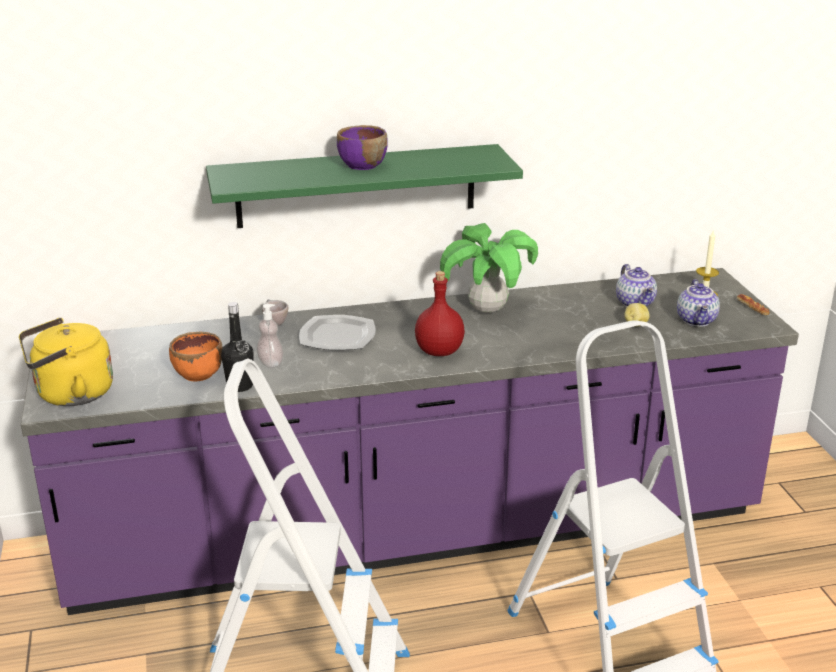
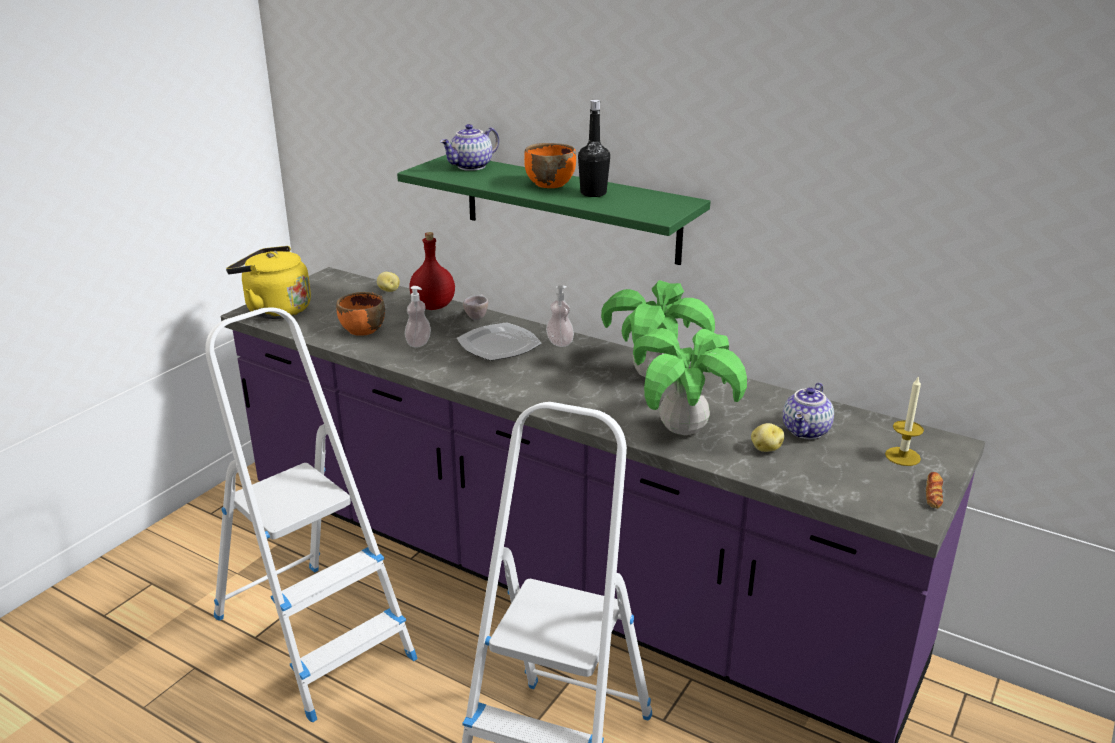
camera: 45 degrees right, 0 degrees up
black bottle [221,302,254,392] -> black bottle moved to [578,100,610,197]
purple bowl [337,125,388,170] -> orange bowl [524,143,576,188]
red bottle [415,271,465,356] -> red bottle moved to [409,232,455,310]
teapot [677,279,720,327] -> teapot moved to [440,124,499,171]
none -> potato [377,272,400,292]
none -> soap dispenser [546,285,574,347]
none -> potted plant [633,328,747,435]

